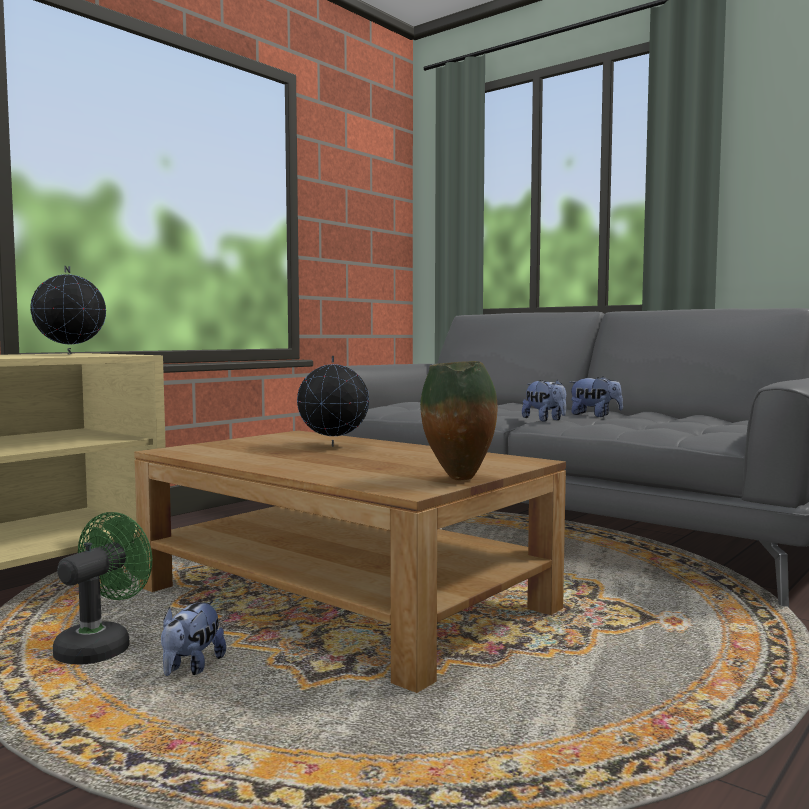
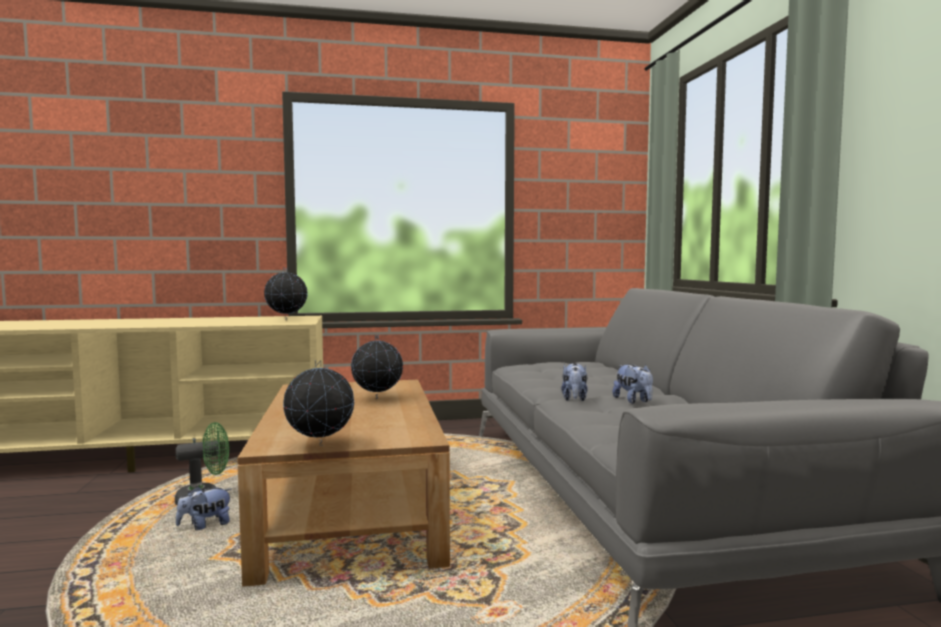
camera: 40 degrees right, 0 degrees up
vase [420,361,497,480] -> globe [283,360,354,446]

